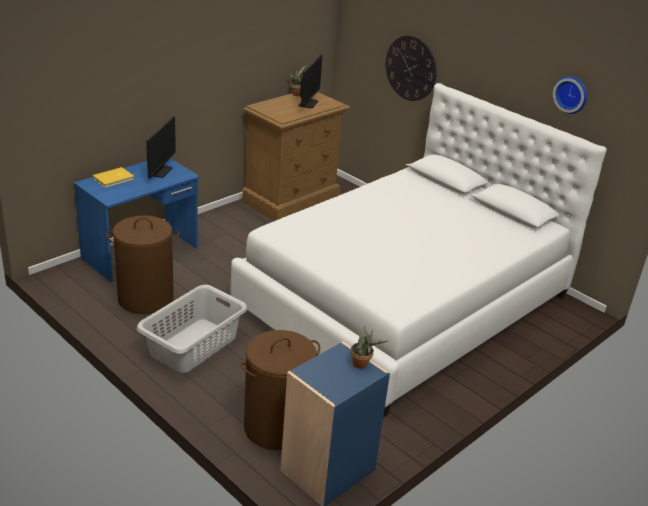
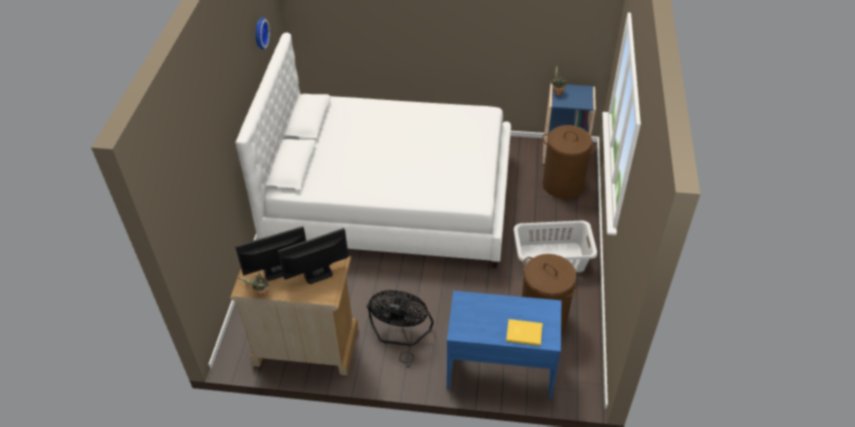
camera: 125 degrees left, 15 degrees up
monitor [146,116,176,178] -> monitor moved to [278,228,349,284]
wall clock [386,35,437,101] -> none
none -> black fan [366,290,434,368]

